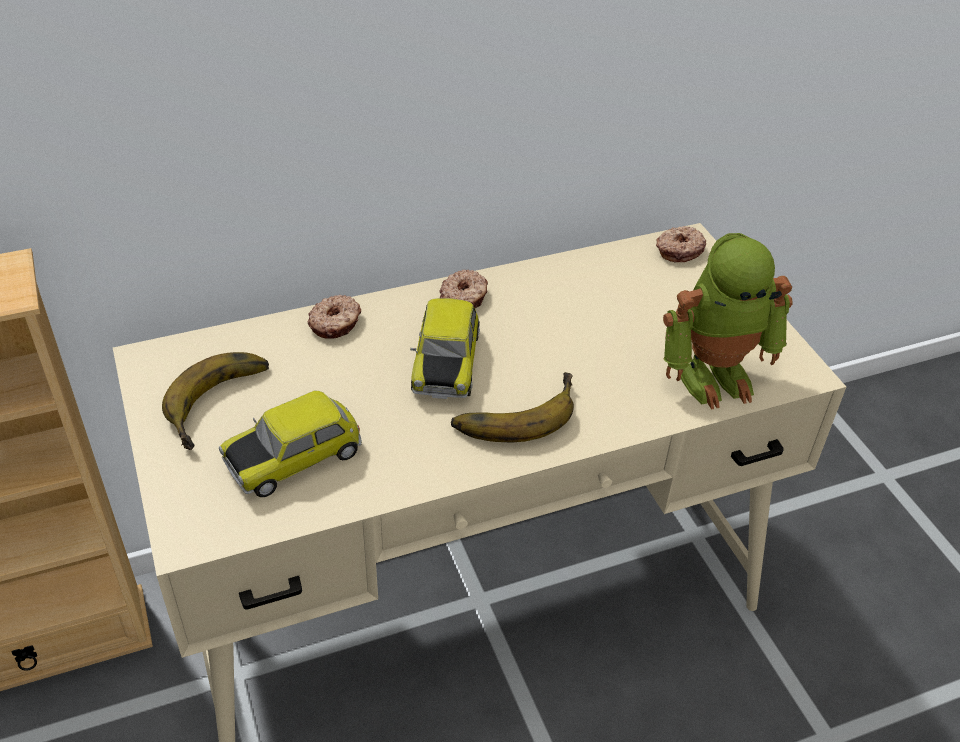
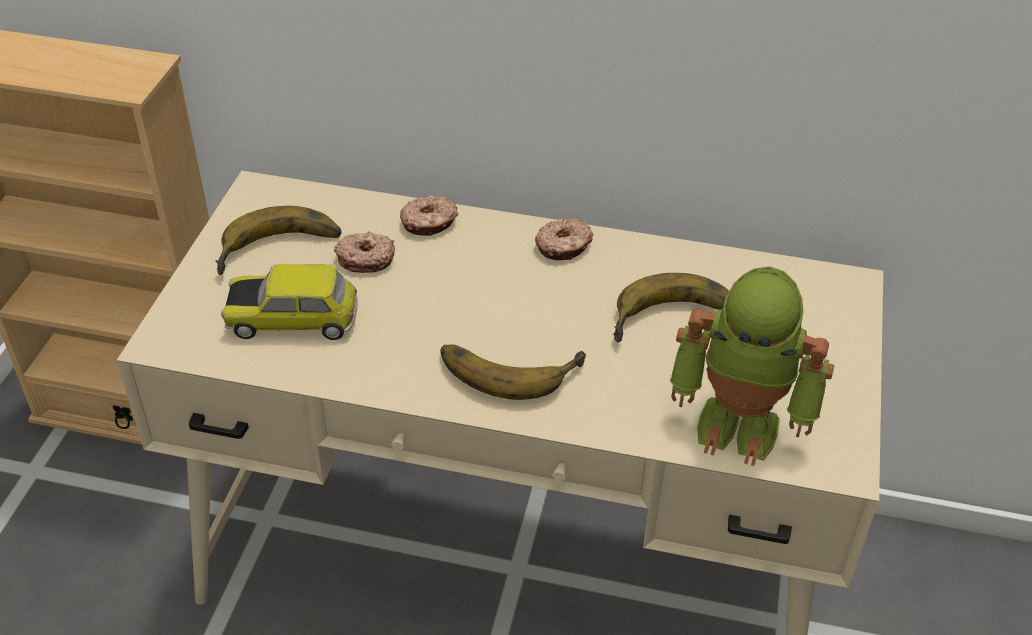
camera: 35 degrees right, 0 degrees up
toy car [410,298,480,399] -> none
donut [656,226,706,262] -> donut moved to [334,232,395,273]
none -> banana [614,273,729,342]

